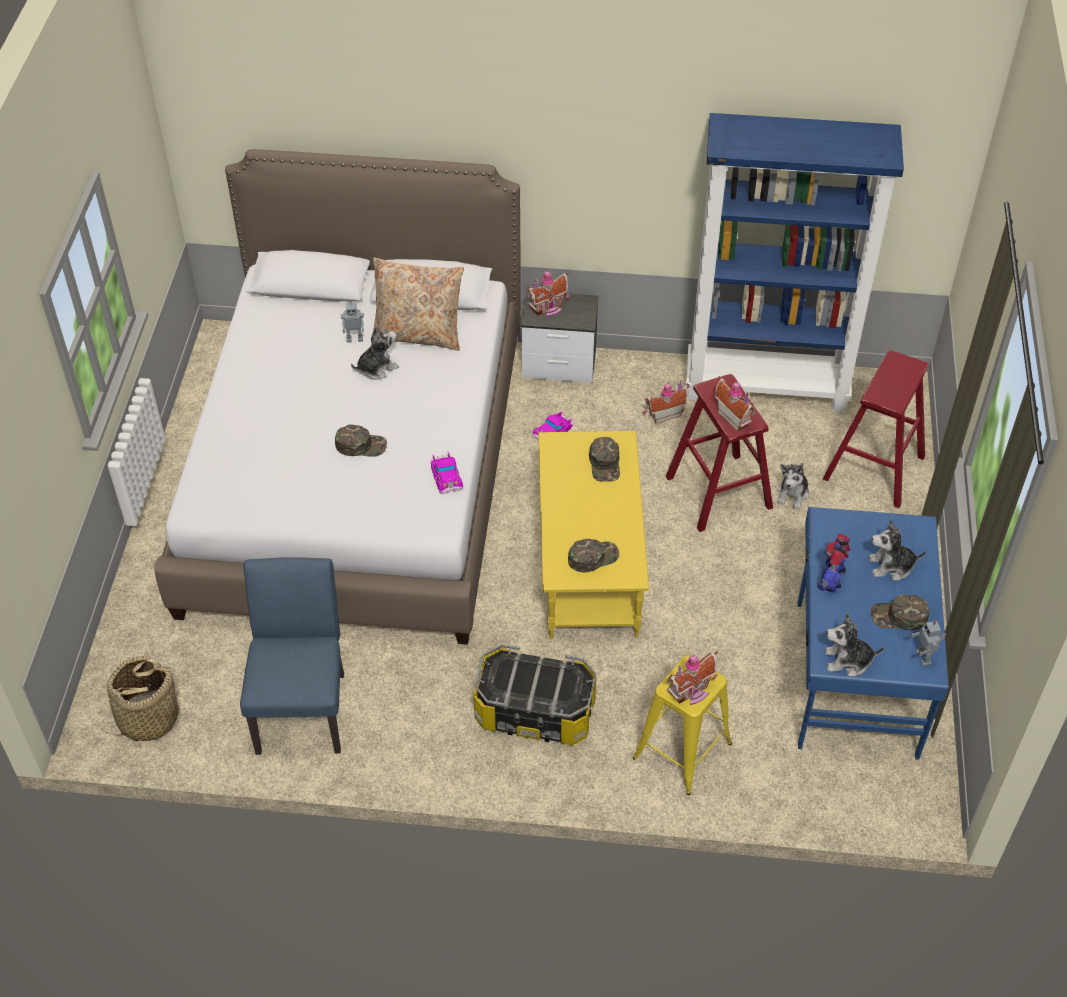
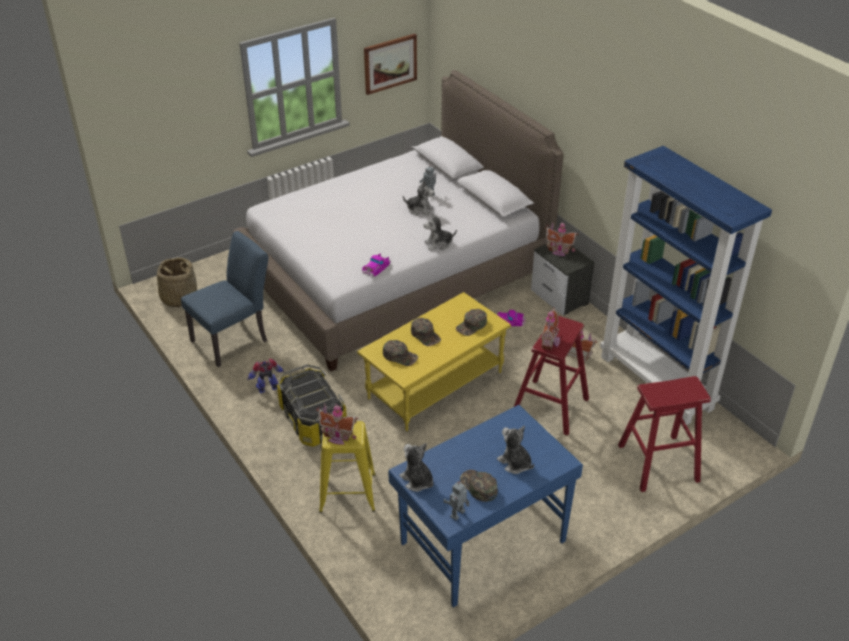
camera: 50 degrees right, 10 degrees down
green cap [335,424,387,457] -> green cap moved to [411,318,441,346]
beige pillow [371,258,464,351] -> none
plush toy [777,462,809,510] -> plush toy moved to [423,213,457,251]
toy robot [818,534,850,593] -> toy robot moved to [247,359,284,393]
none -> picture [364,34,417,95]

